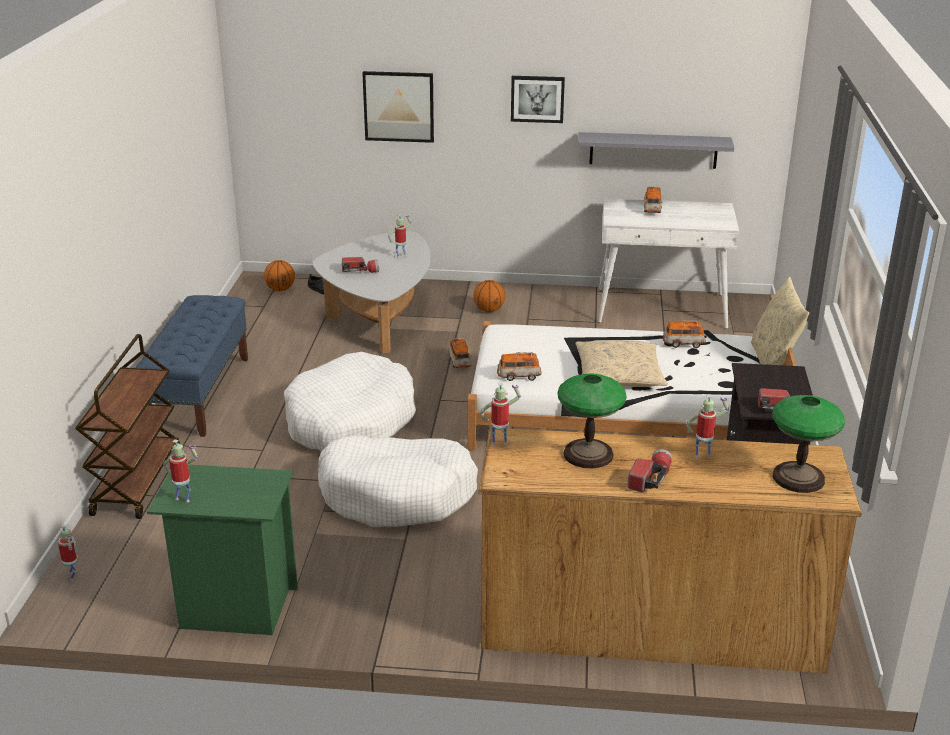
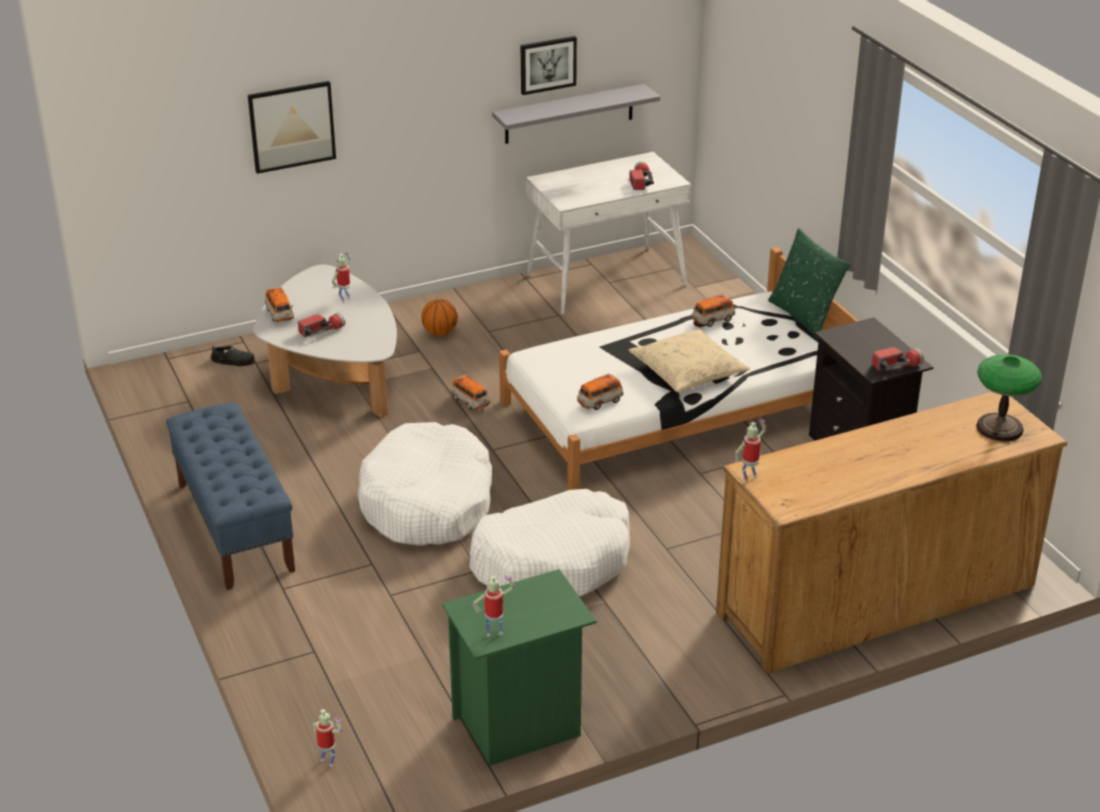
camera: 30 degrees left, 5 degrees up
brown cart [75,334,180,519] -> none
basketball [264,260,295,291] -> none
picture [511,76,565,123] -> picture moved to [521,36,577,95]
table lamp [557,374,626,469] -> none
flashlight [627,449,672,492] -> flashlight moved to [629,161,654,190]
toy car [644,186,663,213] -> toy car moved to [265,287,294,322]
toy robot [685,395,729,458] -> none
beige pillow [751,277,809,365] -> green pillow [768,228,851,339]

